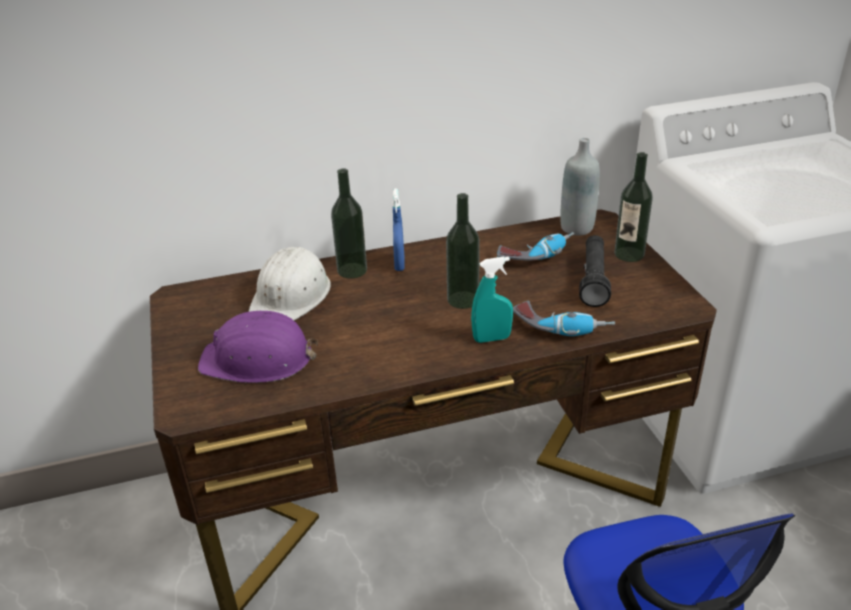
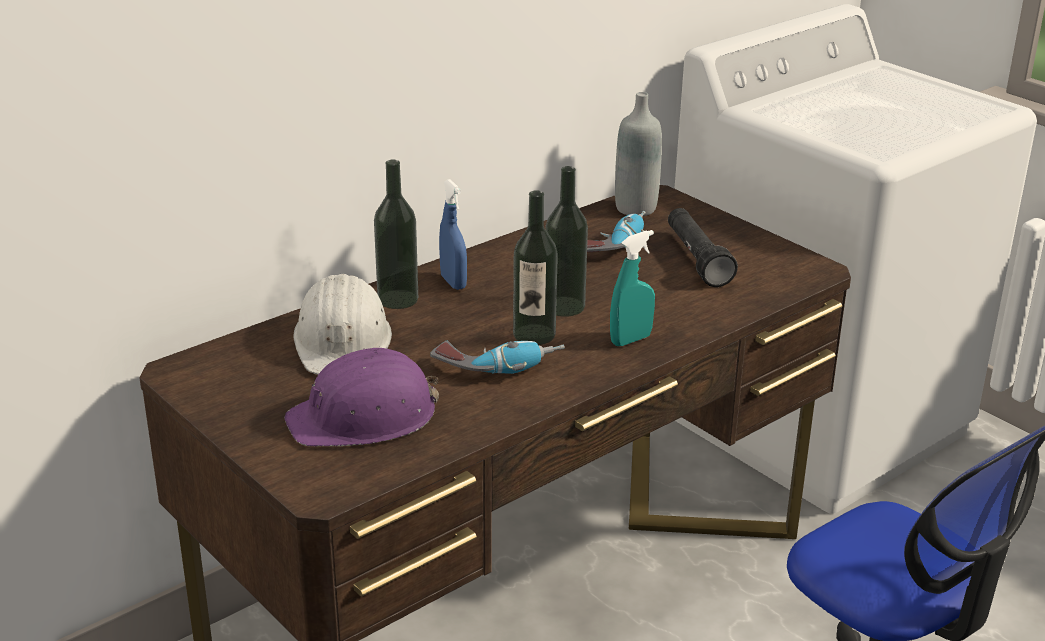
camera: 25 degrees left, 5 degrees down
power drill [513,301,615,336] -> power drill moved to [430,341,565,374]
bottle [614,152,653,262] -> bottle moved to [513,190,558,345]

